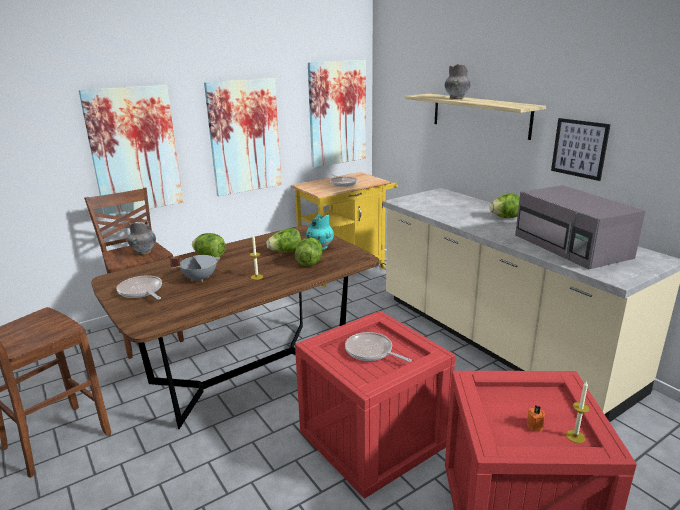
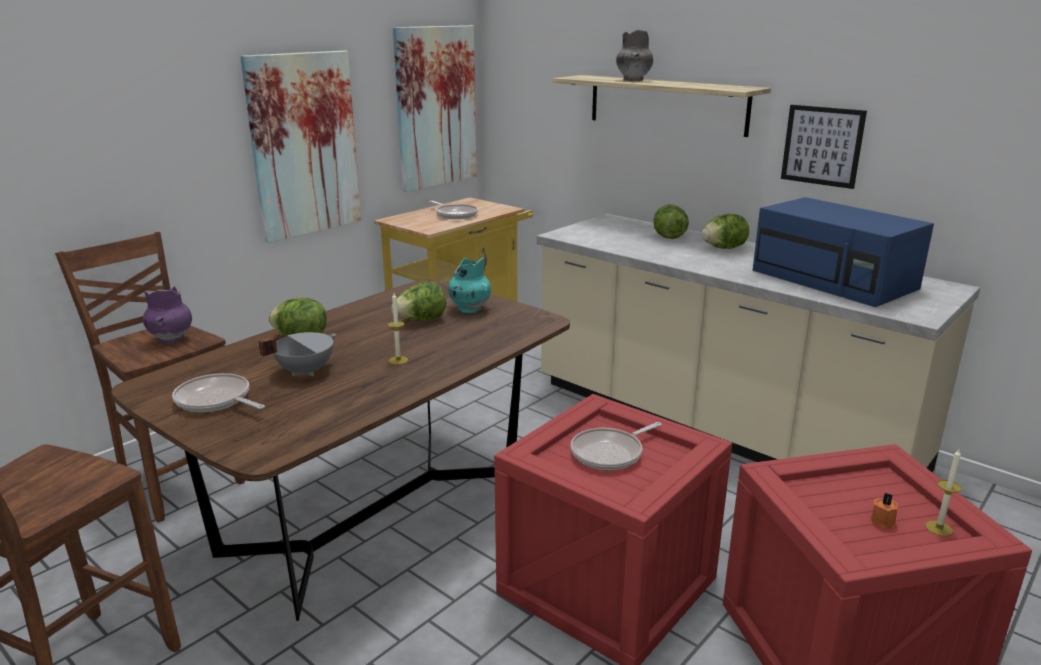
camera: 15 degrees left, 0 degrees up
picture [79,85,183,215] -> none
grey vase [128,221,156,255] -> purple vase [143,286,192,345]
lettuce [295,237,323,266] -> lettuce moved to [653,204,689,239]
frying pan [345,332,412,362] -> frying pan turned 60 degrees counterclockwise [571,422,662,470]
grey microwave [515,185,645,270] -> blue microwave [753,197,934,307]

